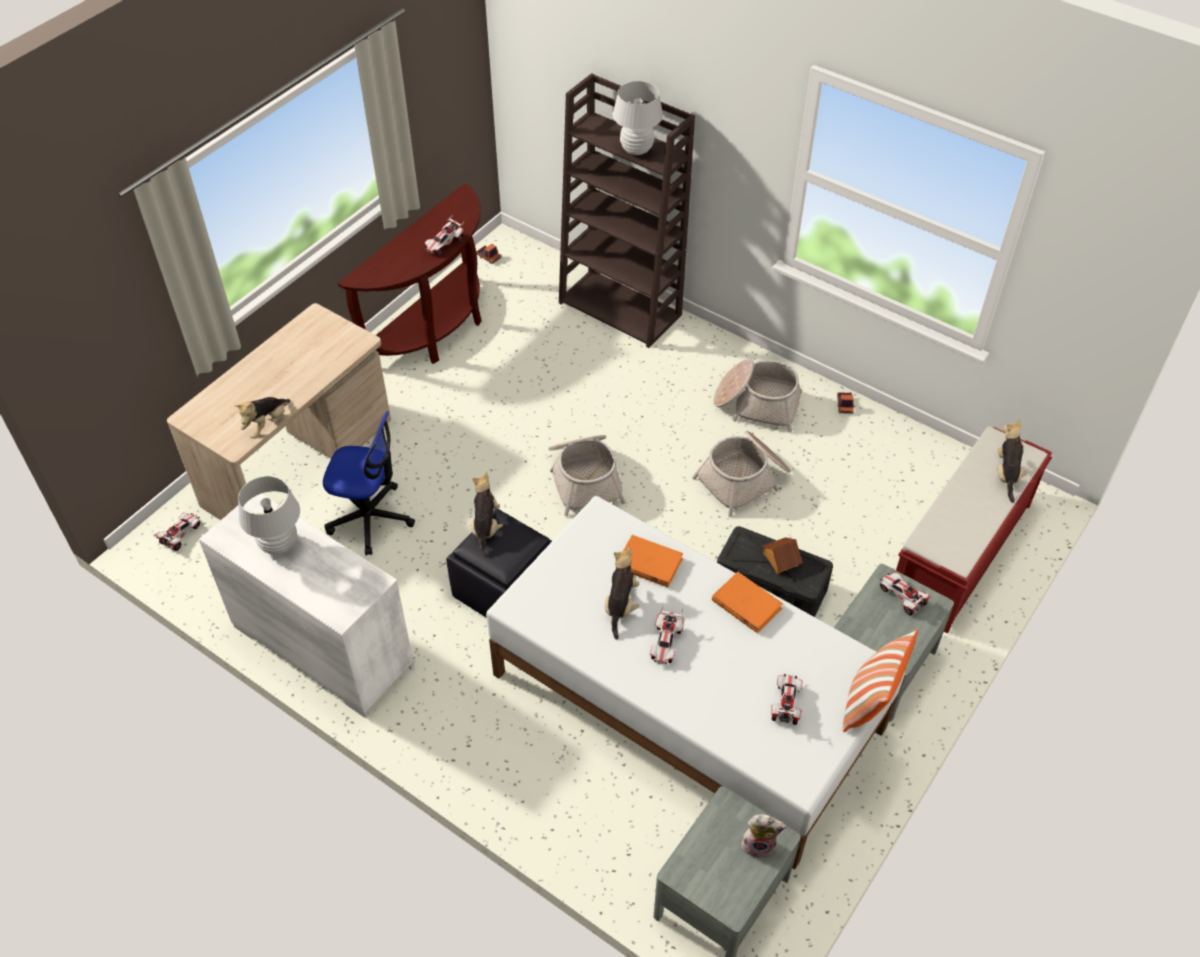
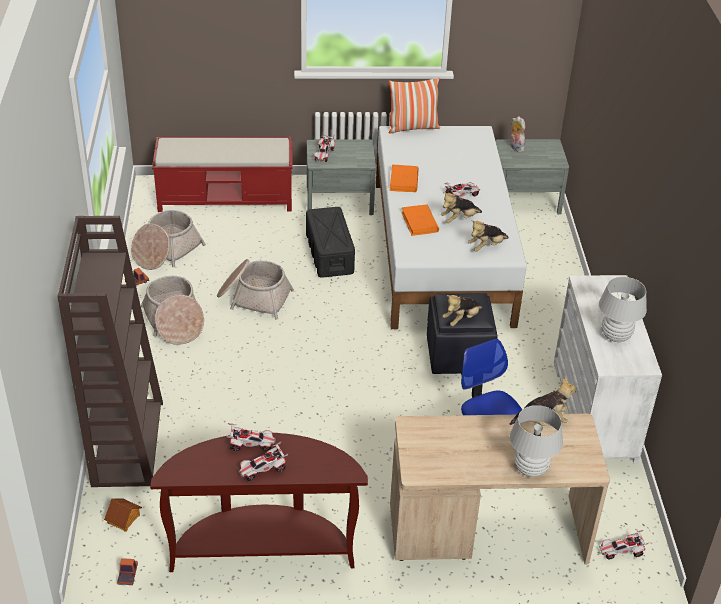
camera: 130 degrees left, 10 degrees down
basket [548,435,626,516] -> basket moved to [131,210,206,270]
white table lamp [613,81,663,155] -> white table lamp moved to [510,405,563,477]
toy house [762,537,803,574] -> toy house moved to [104,498,142,531]
toy car [771,674,803,725] -> toy car moved to [238,442,289,481]
plush toy [997,419,1028,503] -> plush toy moved to [468,220,509,252]

